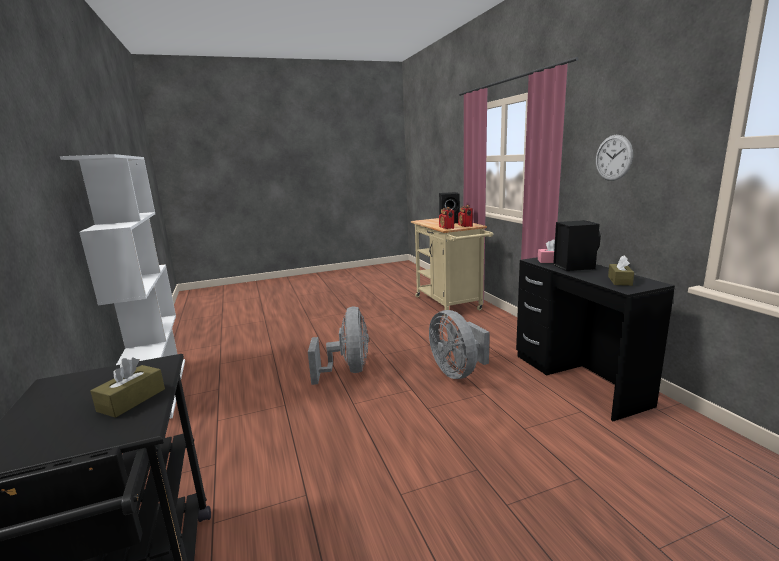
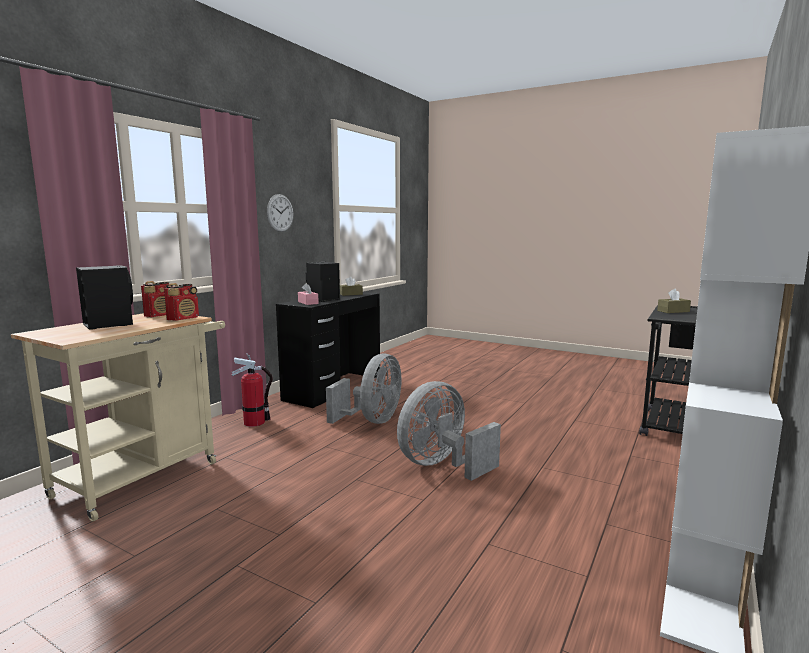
camera: 130 degrees left, 5 degrees down
none -> fire extinguisher [232,354,273,427]

